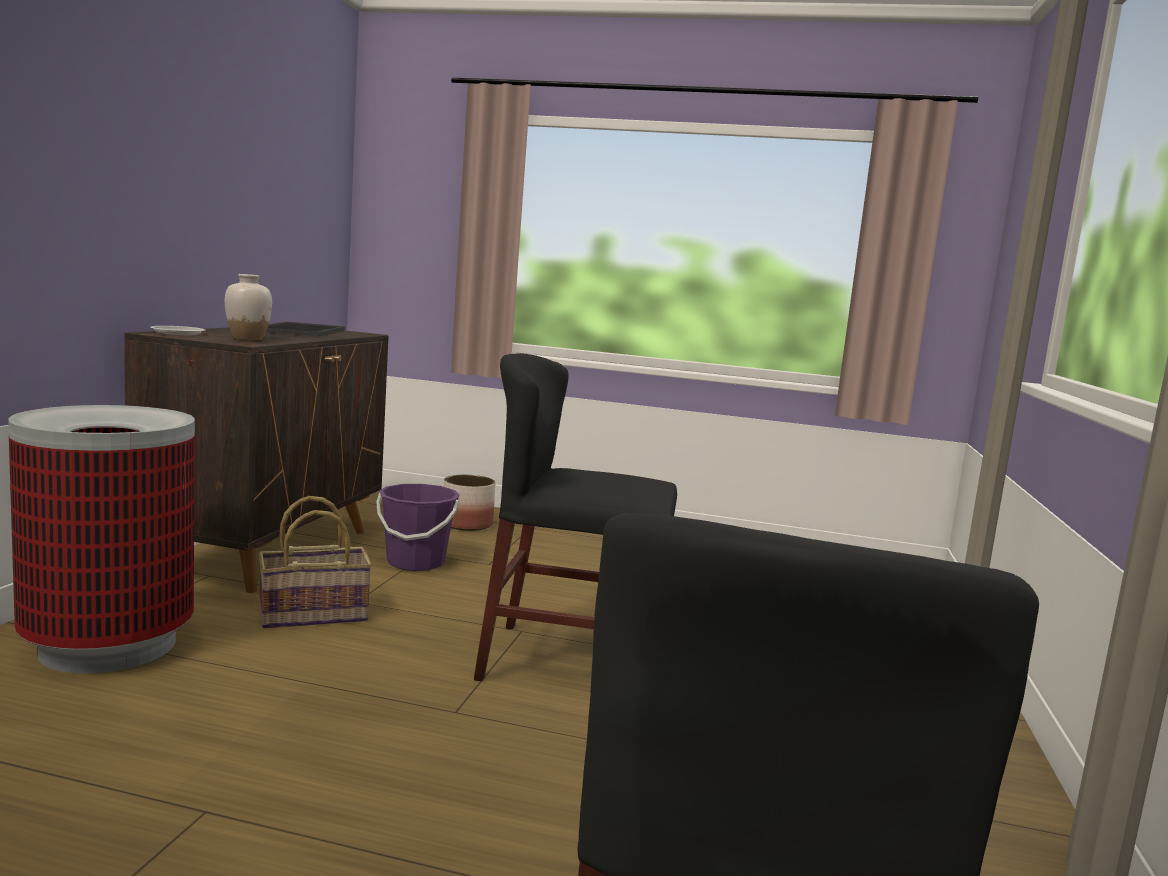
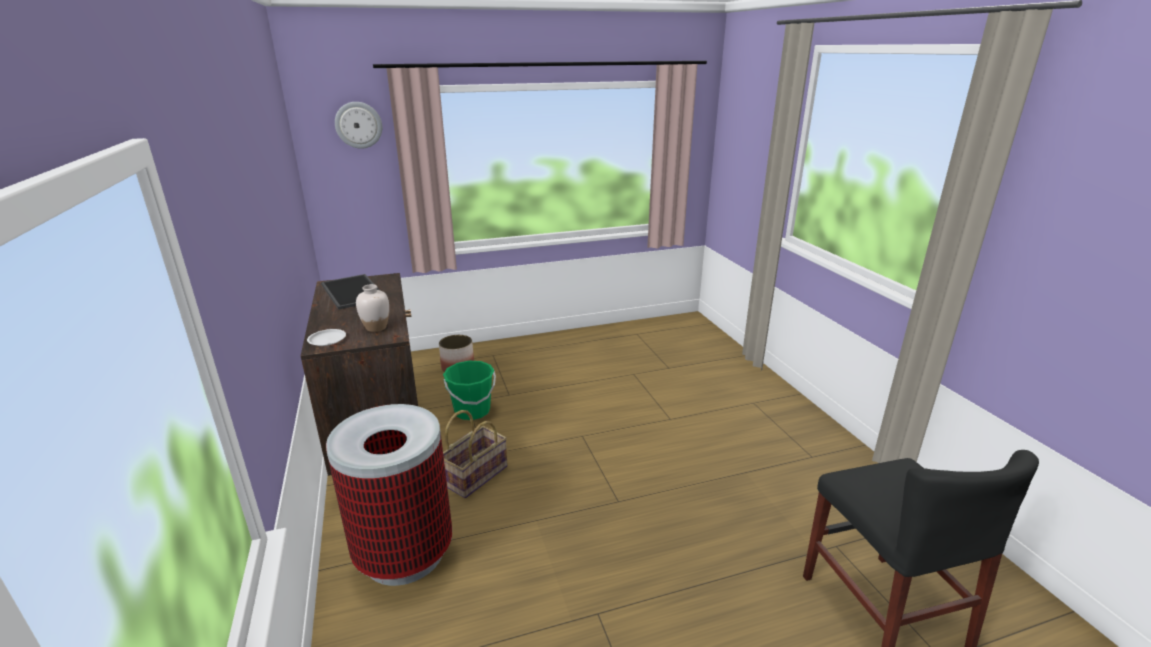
camera: 30 degrees left, 15 degrees up
purple bucket [376,484,460,571] -> green bucket [443,361,496,420]
black chair [474,353,677,681] -> none
none -> wall clock [335,102,382,149]

